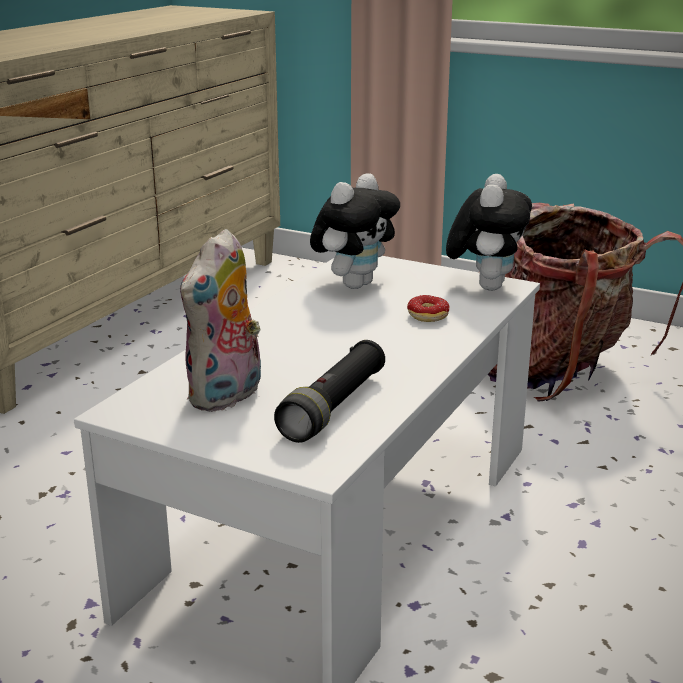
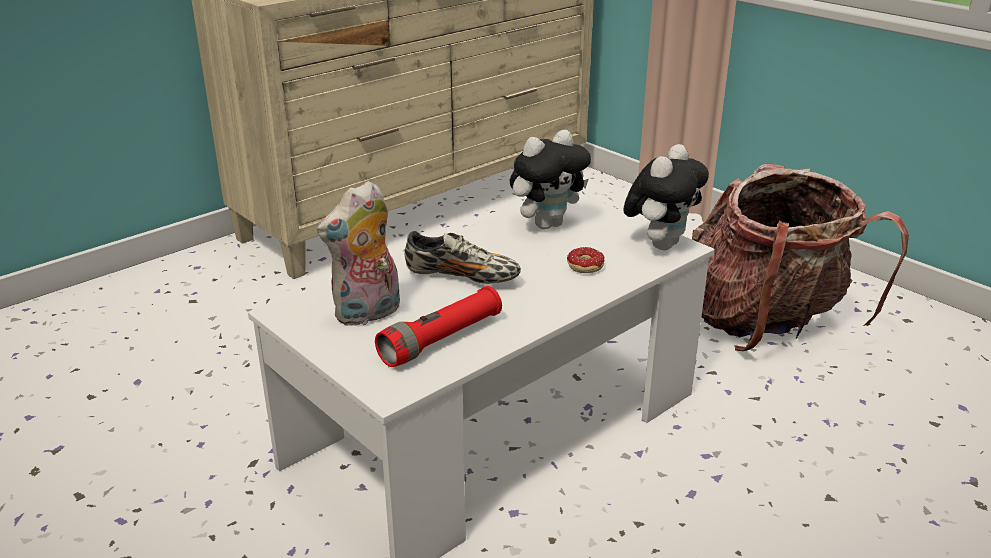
camera: 20 degrees right, 5 degrees up
black flashlight [274,340,385,443] -> red flashlight [375,286,502,367]
none -> shoe [404,231,521,284]

